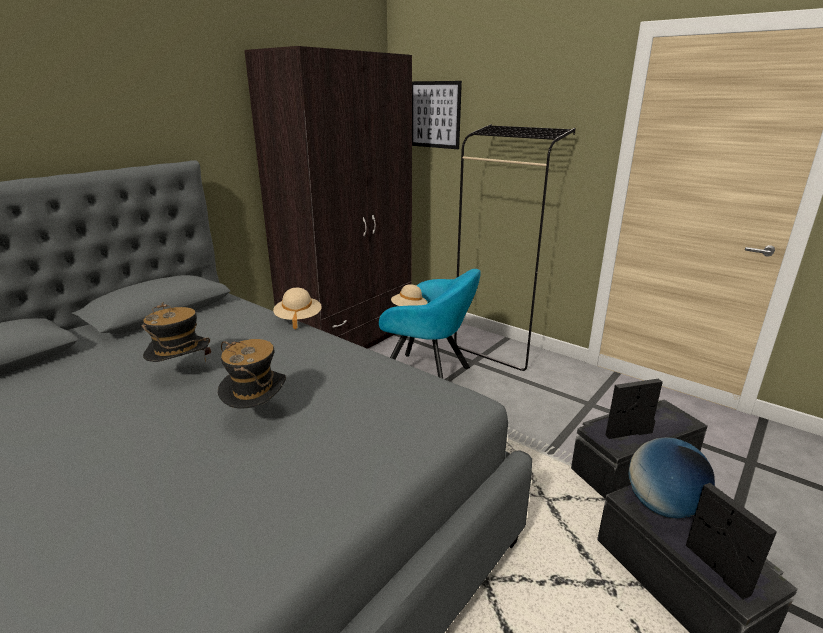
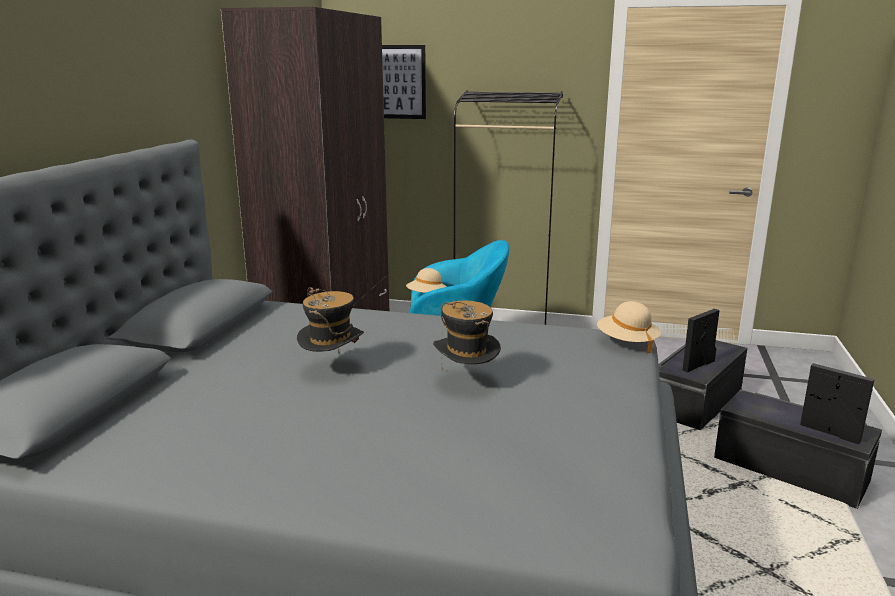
camera: 25 degrees left, 5 degrees down
beige hat [273,288,322,329] -> beige hat moved to [597,301,661,353]
globe [629,437,715,519] -> none

